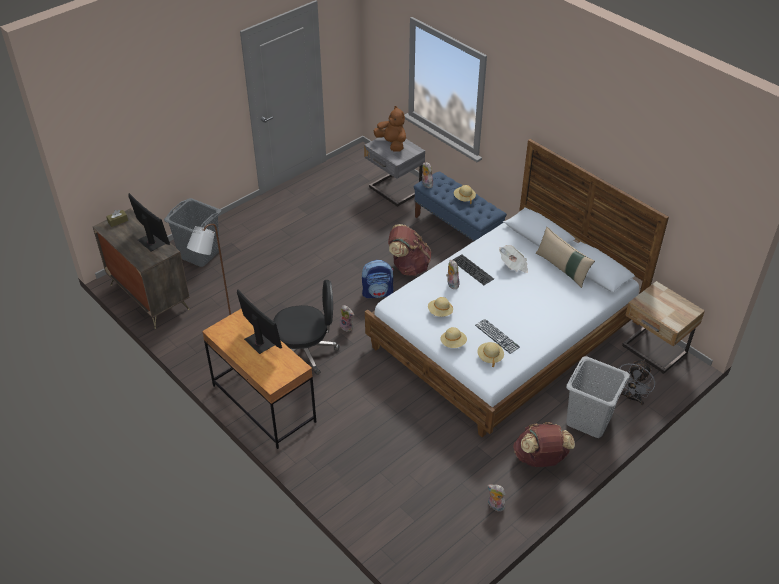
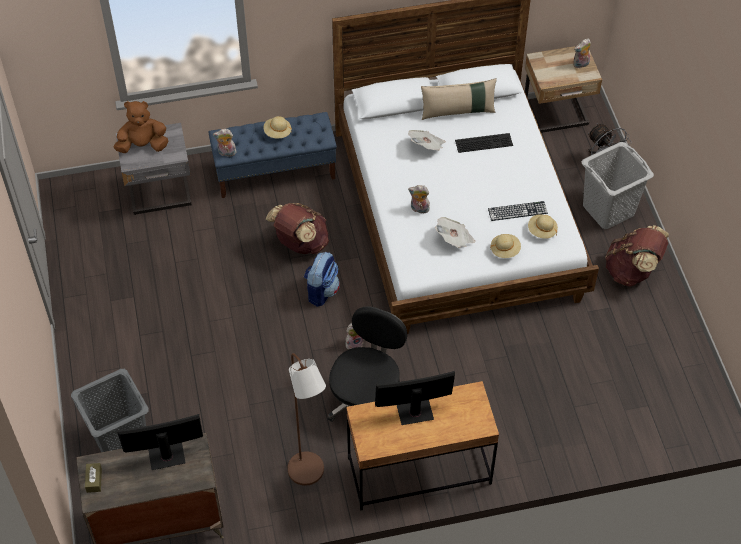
camera: 60 degrees left, 10 degrees up
beige hat [428,297,453,317] -> newspaper [435,217,475,248]
keyboard [453,254,494,285] -> keyboard moved to [455,133,513,153]
plush toy [487,484,505,512] -> plush toy moved to [573,38,591,68]

